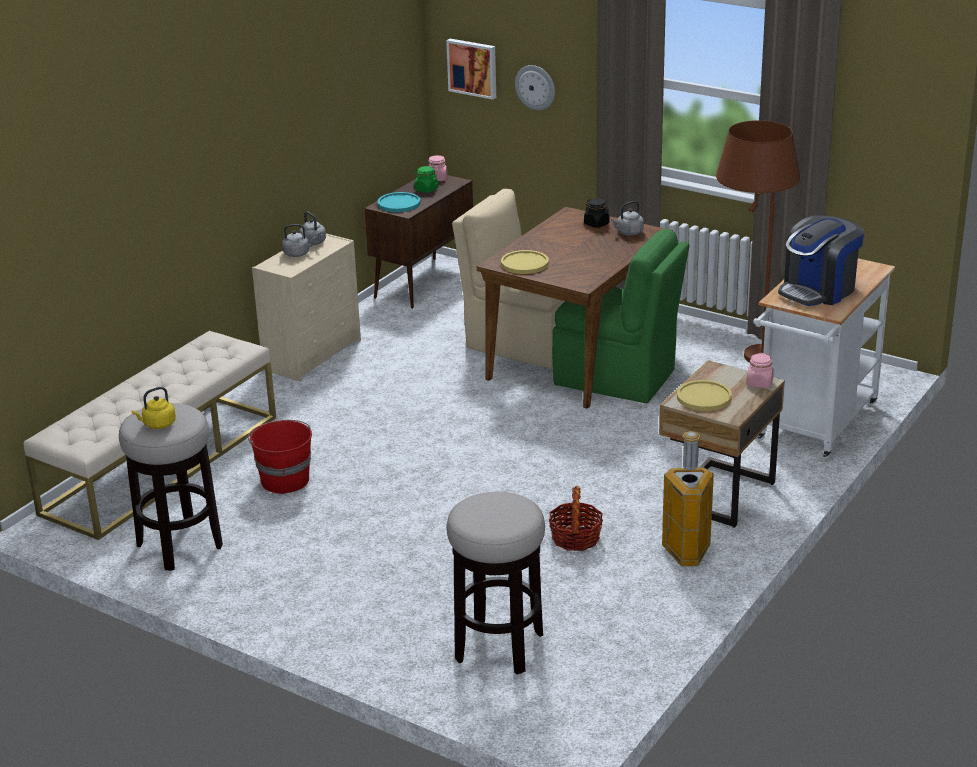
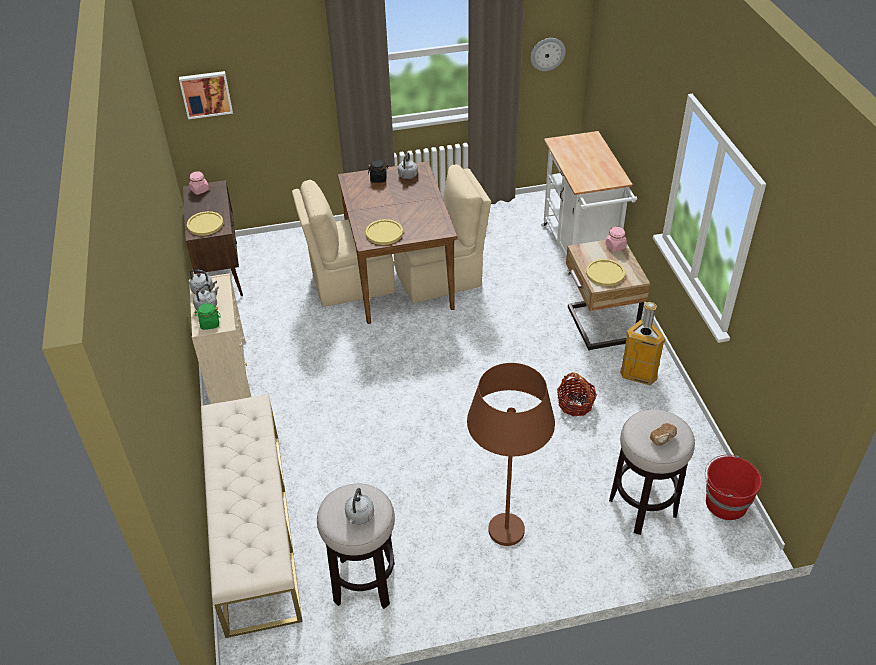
camera: 45 degrees left, 15 degrees up
yellow kettle [132,387,176,429] -> grey kettle [345,488,374,525]
red bucket [248,420,312,494] -> red bucket moved to [705,455,762,520]
turquoise plate [378,192,421,212] -> yellow plate [187,211,223,236]
green jar [415,166,438,193] -> green jar moved to [195,303,221,330]
wall clock [515,65,555,110] -> wall clock moved to [531,38,566,71]
green chair [552,229,689,403] -> beige chair [394,164,491,303]
brown floor lamp [716,120,800,363] -> brown floor lamp moved to [467,363,555,546]
coffee machine [778,215,864,306] -> none
none -> bread [650,423,677,446]

